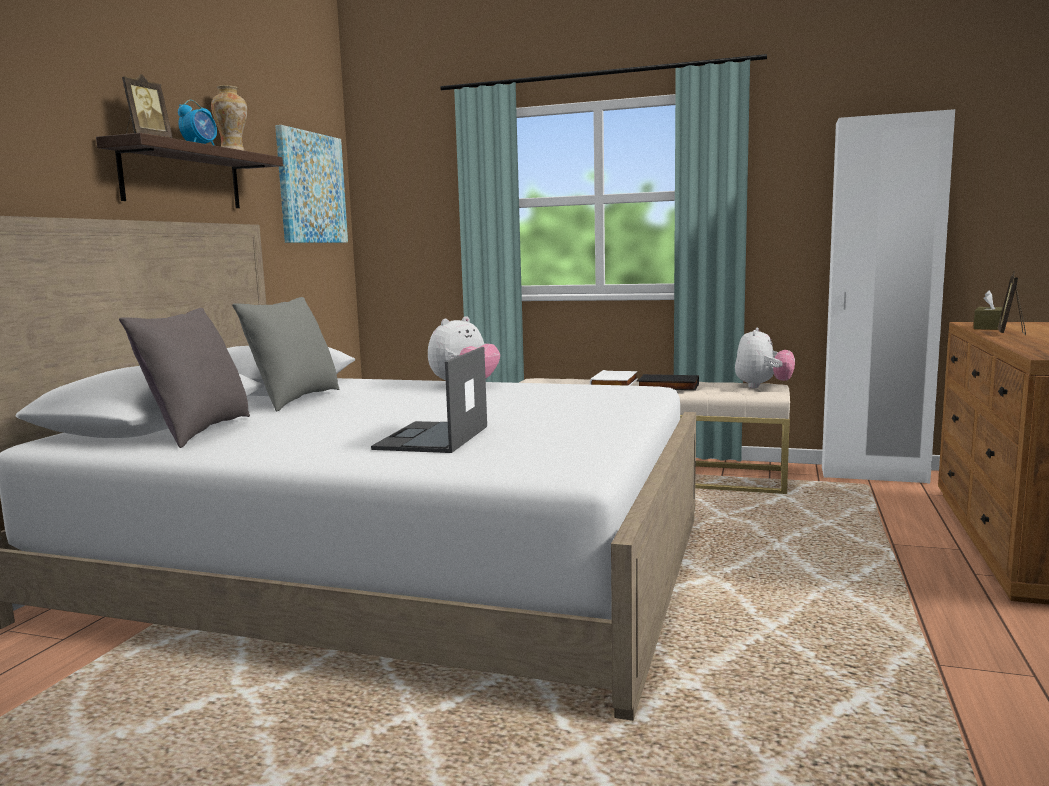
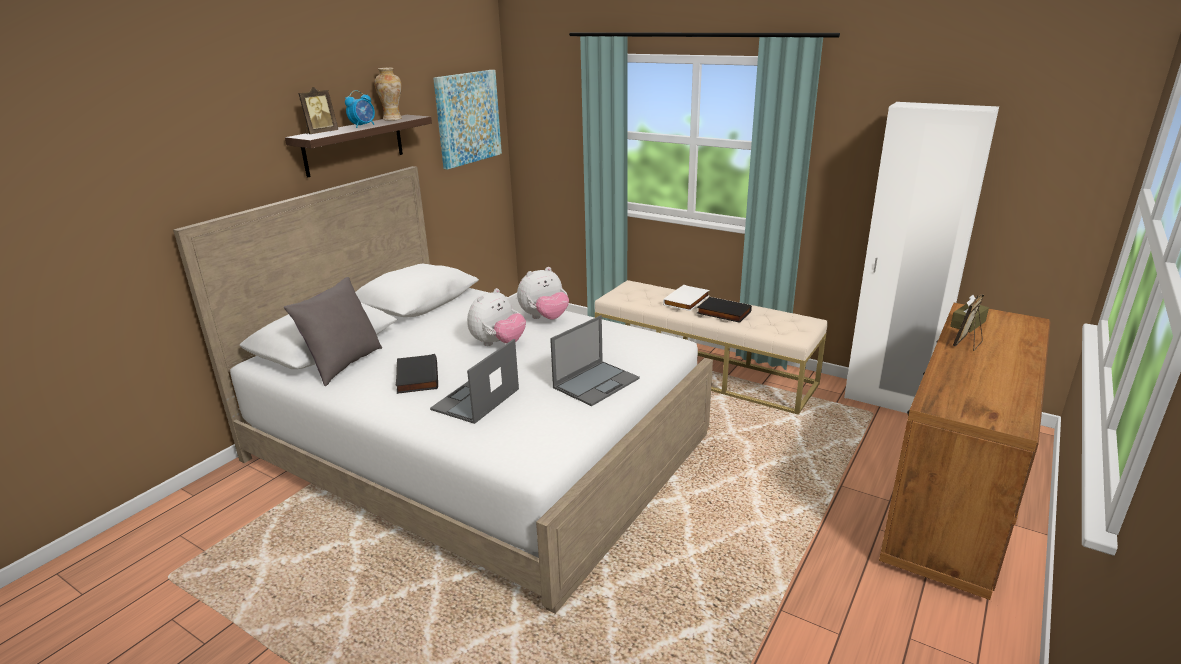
camera: 15 degrees right, 15 degrees up
grey pillow [232,297,339,411] -> none
plush toy [735,327,795,388] -> plush toy moved to [467,288,526,346]
none -> black book [396,354,438,394]
none -> laptop [550,315,640,406]

